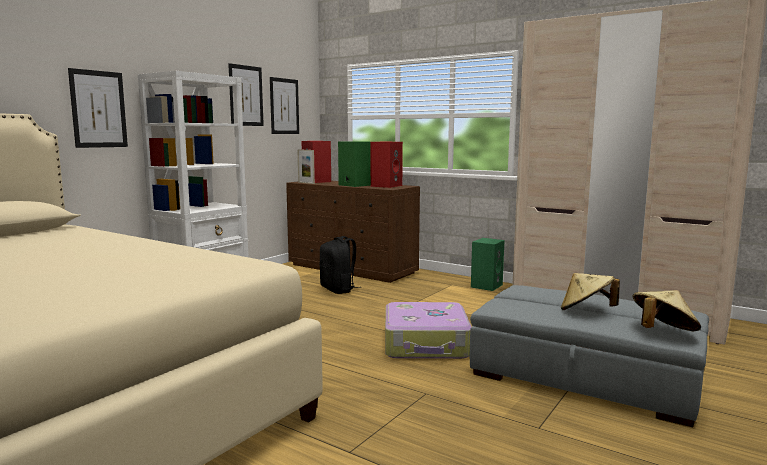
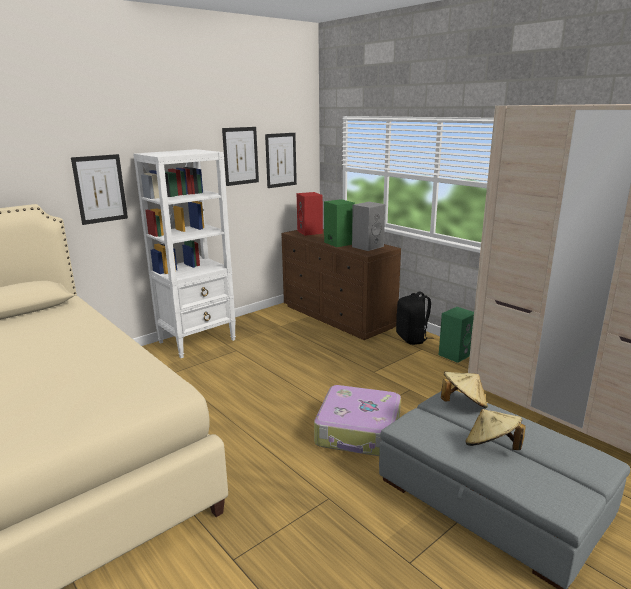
camera: 15 degrees right, 10 degrees up
picture frame [297,149,315,184] -> none
black backpack [319,236,361,294] -> black backpack moved to [396,292,434,345]
red speaker [371,142,403,188] -> grey speaker [352,202,385,251]
beige hat [632,290,701,331] -> beige hat moved to [441,372,488,408]

